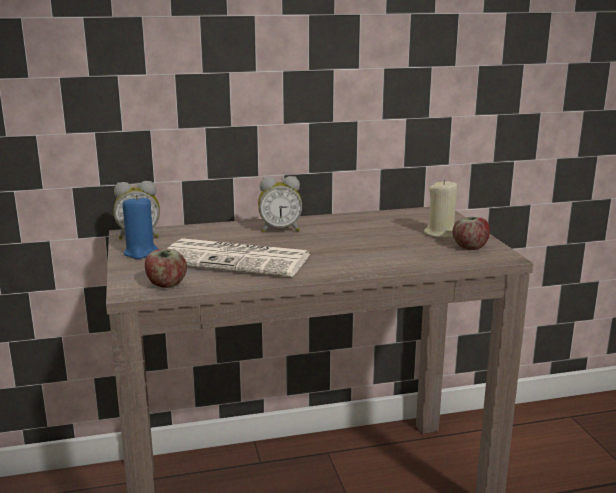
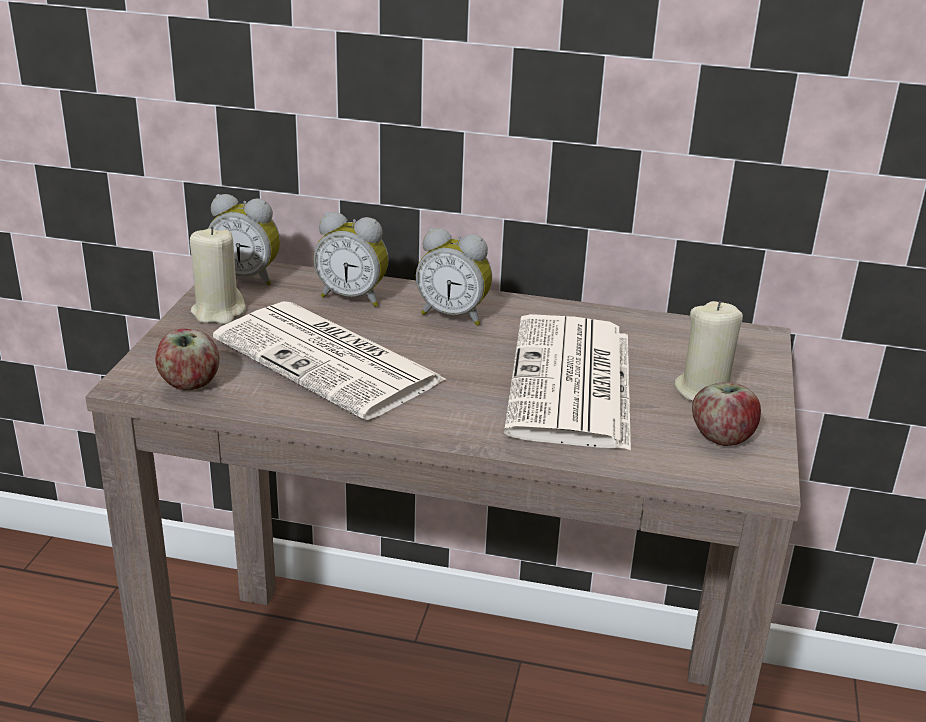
camera: 25 degrees right, 10 degrees up
blue candle [123,195,158,259] -> beige candle [190,226,246,325]
none -> alarm clock [313,212,389,307]
none -> newspaper [504,314,631,450]

